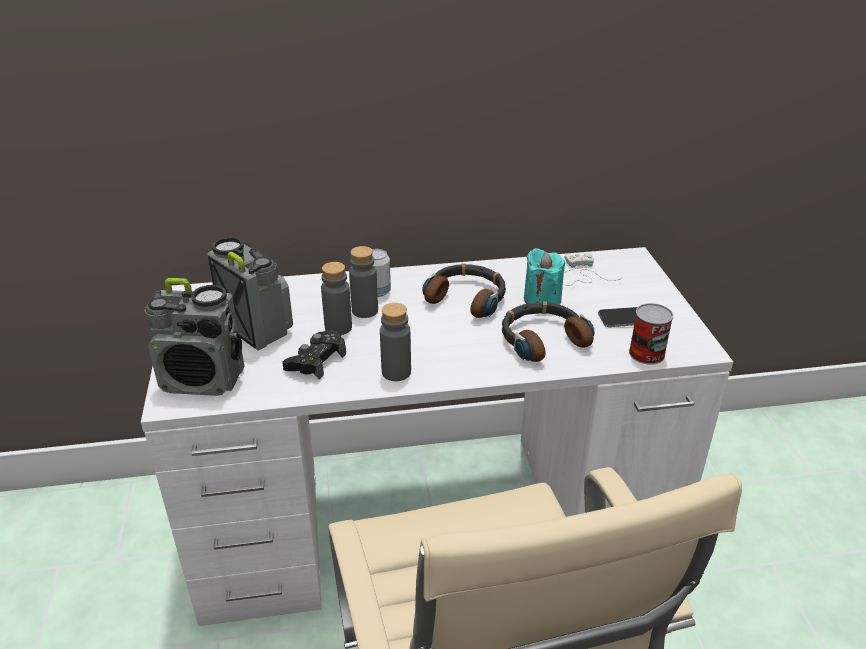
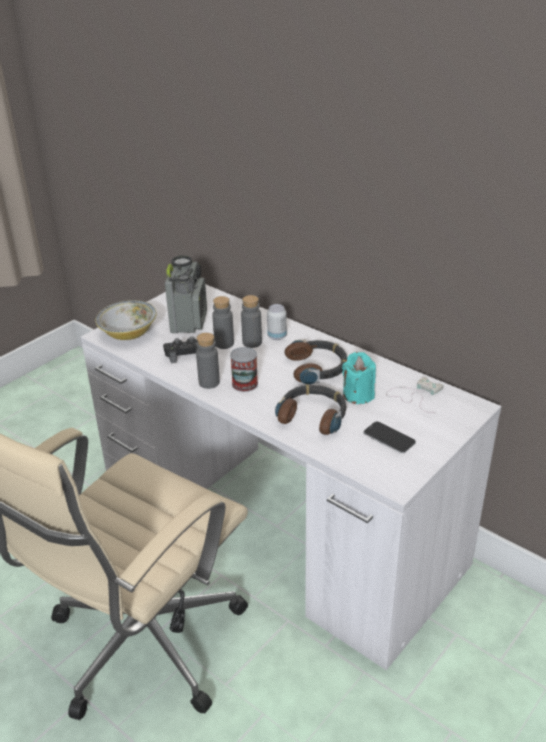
camera: 50 degrees right, 0 degrees up
radio [144,278,244,396] -> bowl [96,300,157,340]
can [629,303,673,365] -> can moved to [230,347,258,392]

